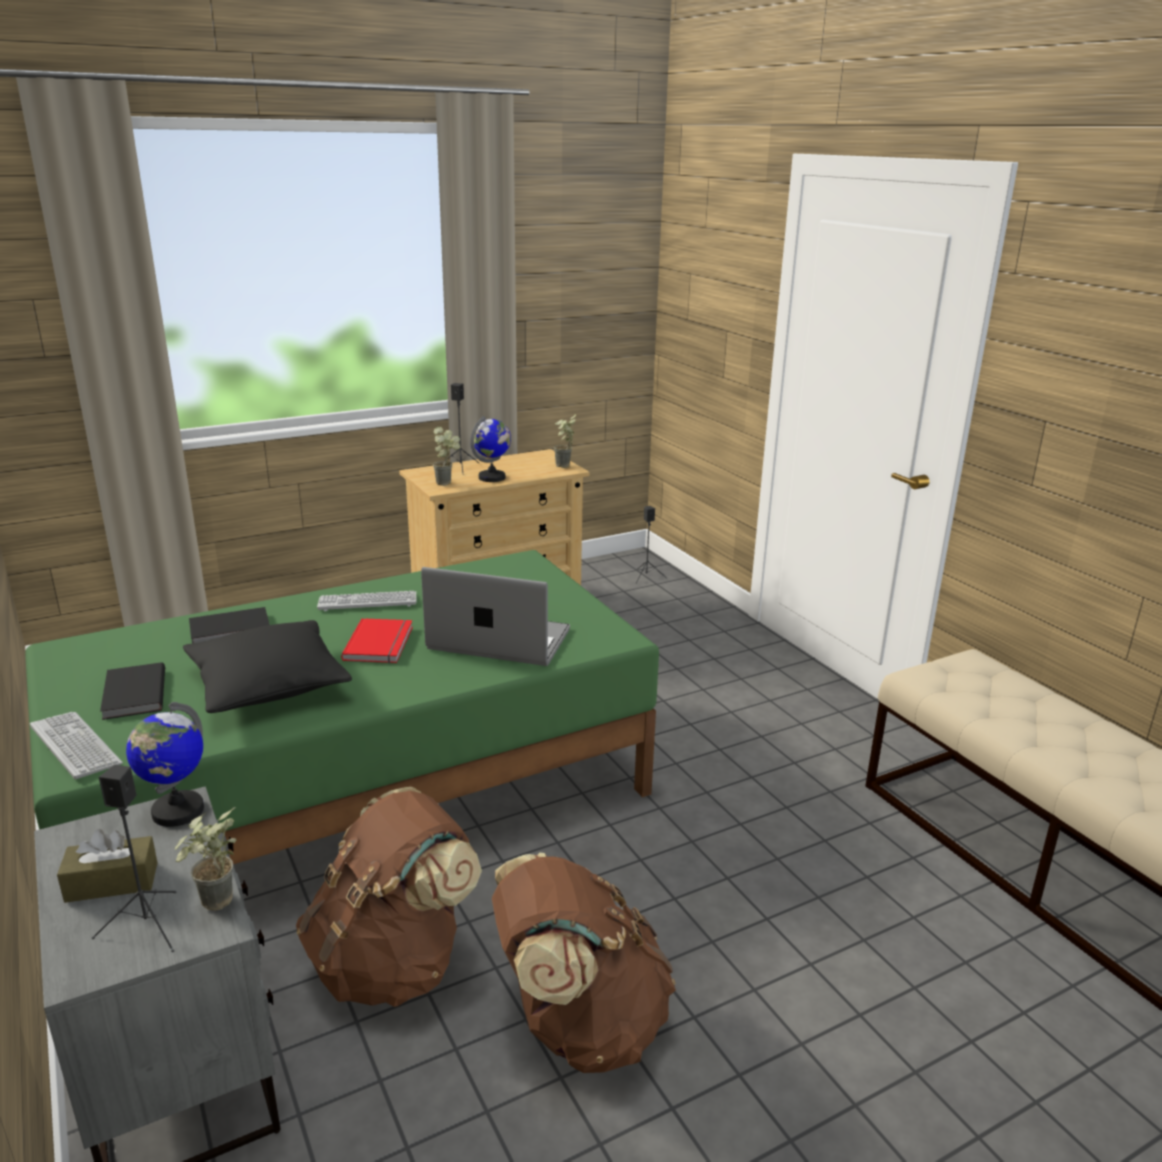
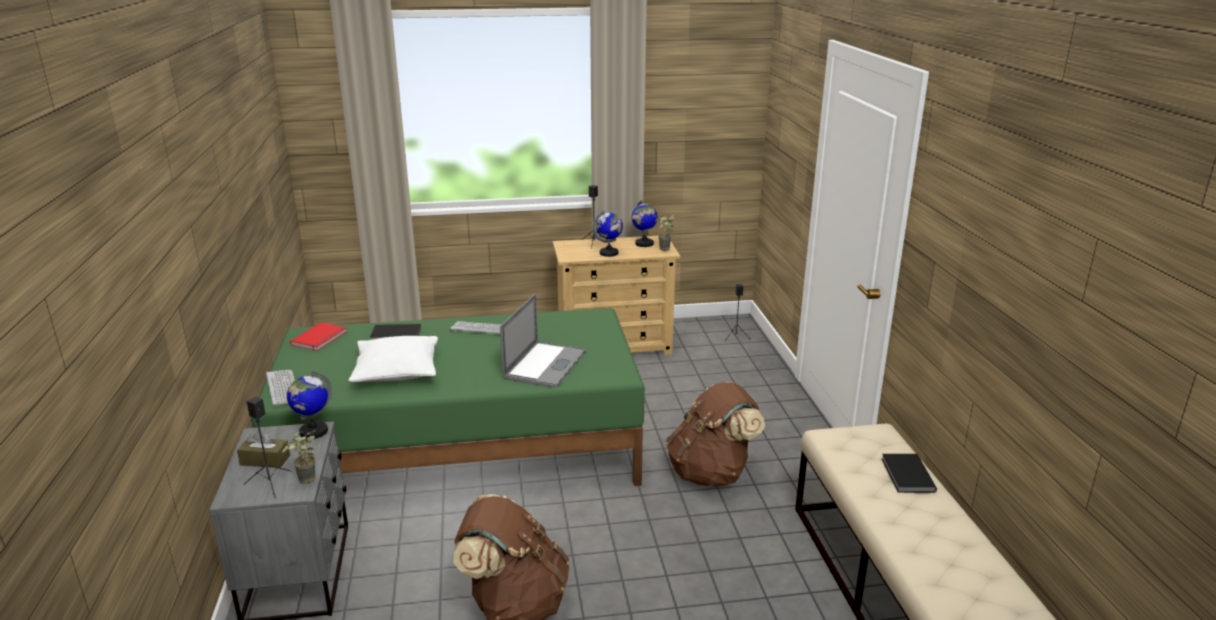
camera: 20 degrees right, 0 degrees up
black book [100,662,165,720] -> black book moved to [882,454,937,493]
black pillow [183,620,352,713] -> white pillow [349,336,438,382]
brown backpack [296,787,482,1007] -> brown backpack moved to [666,382,765,487]
red book [341,618,413,663] -> red book moved to [290,323,347,351]
laptop [421,567,570,666] -> laptop turned 75 degrees clockwise [500,294,586,388]
potted plant [433,427,460,486] -> none
none -> globe [632,200,658,247]

